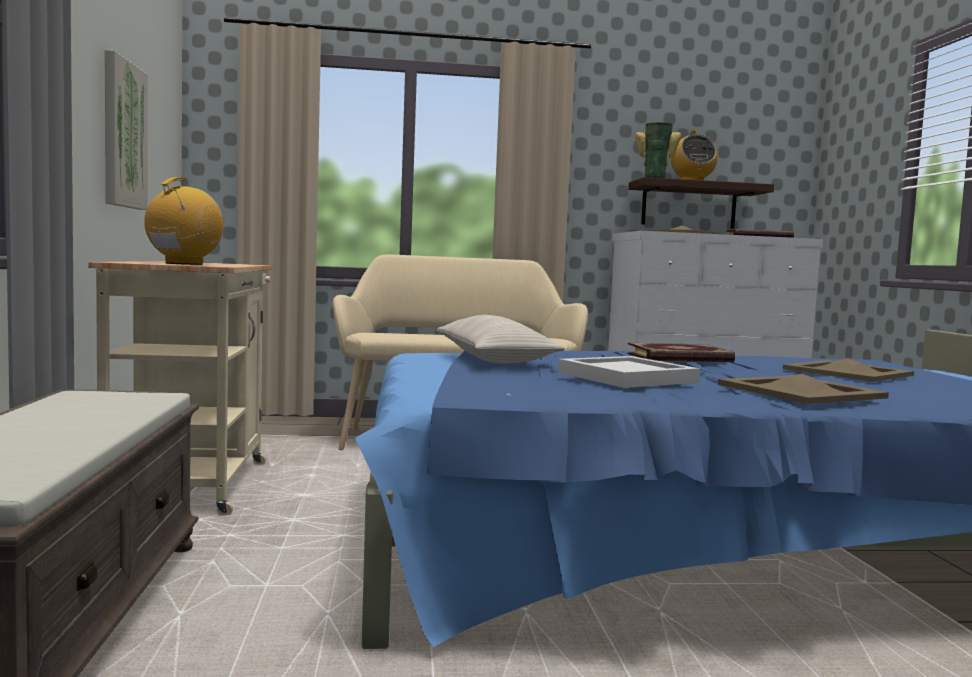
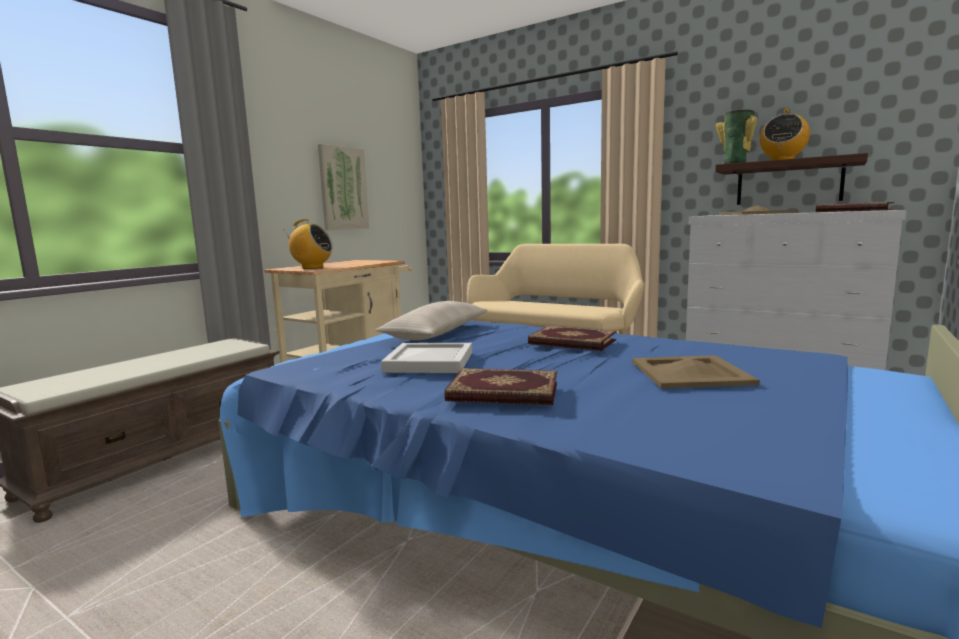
camera: 40 degrees right, 5 degrees up
radio [144,177,223,265] -> radio turned 45 degrees clockwise [283,219,333,269]
beige tray [718,374,889,404] -> book [445,368,557,405]

